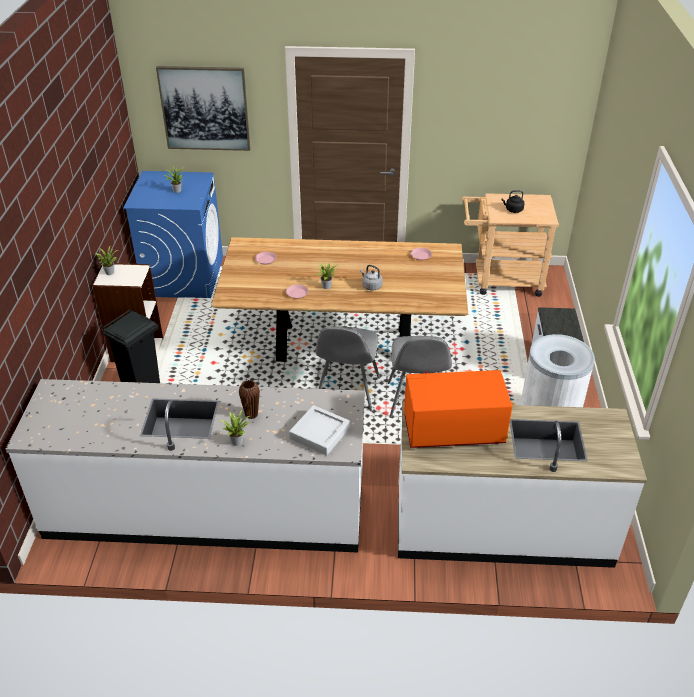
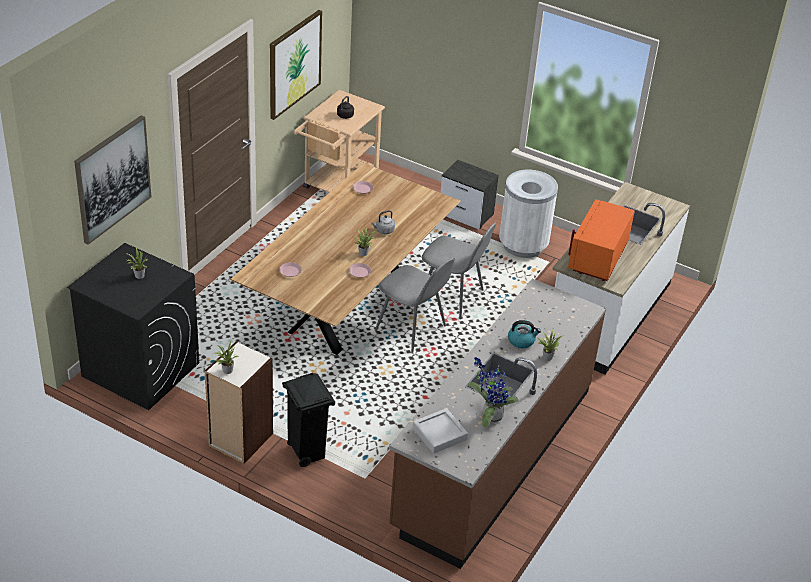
camera: 65 degrees left, 0 degrees up
white counter [6,379,365,552] -> brown counter [389,279,606,569]
blue washing machine [123,171,223,298] -> black washing machine [67,243,199,410]
brown vase [239,380,260,419] -> kettle [508,320,541,348]
grey tray [289,405,350,455] -> grey tray moved to [413,408,468,453]
none -> picture [270,10,322,120]
none -> potted plant [468,357,518,427]

